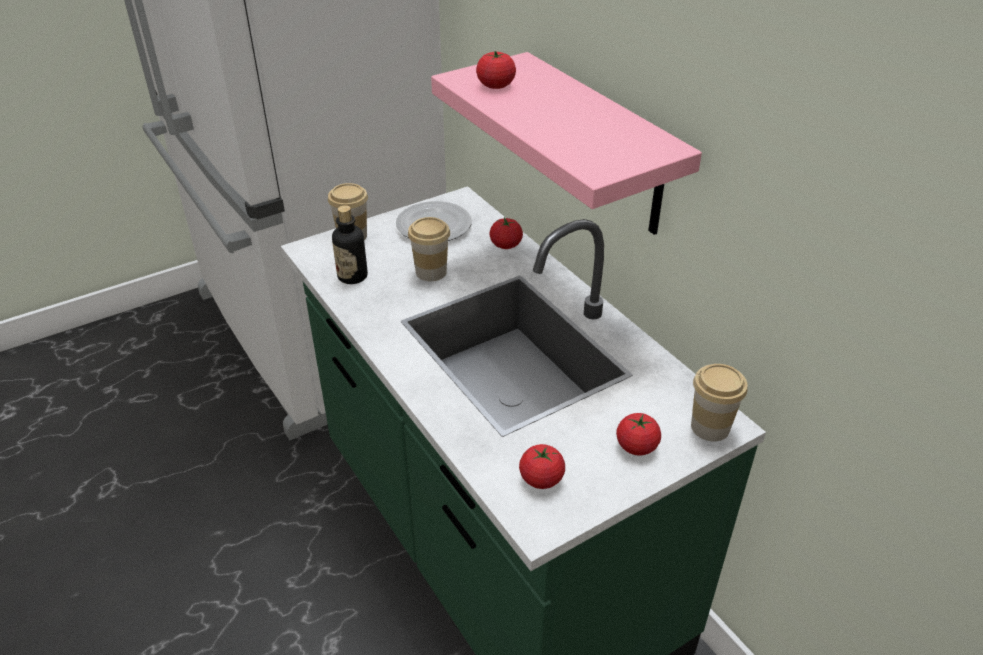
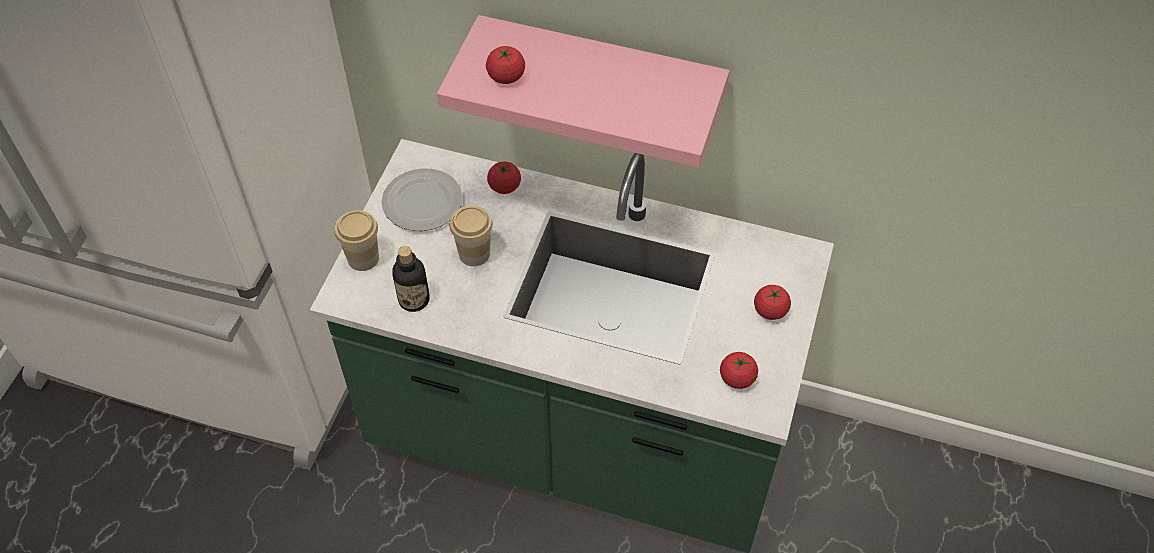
camera: 40 degrees left, 15 degrees up
cup [691,364,747,441] -> none

